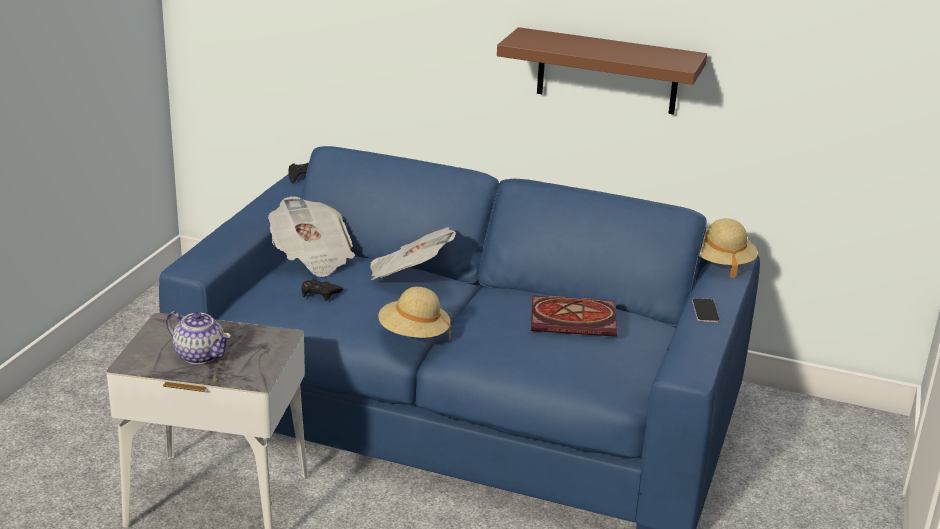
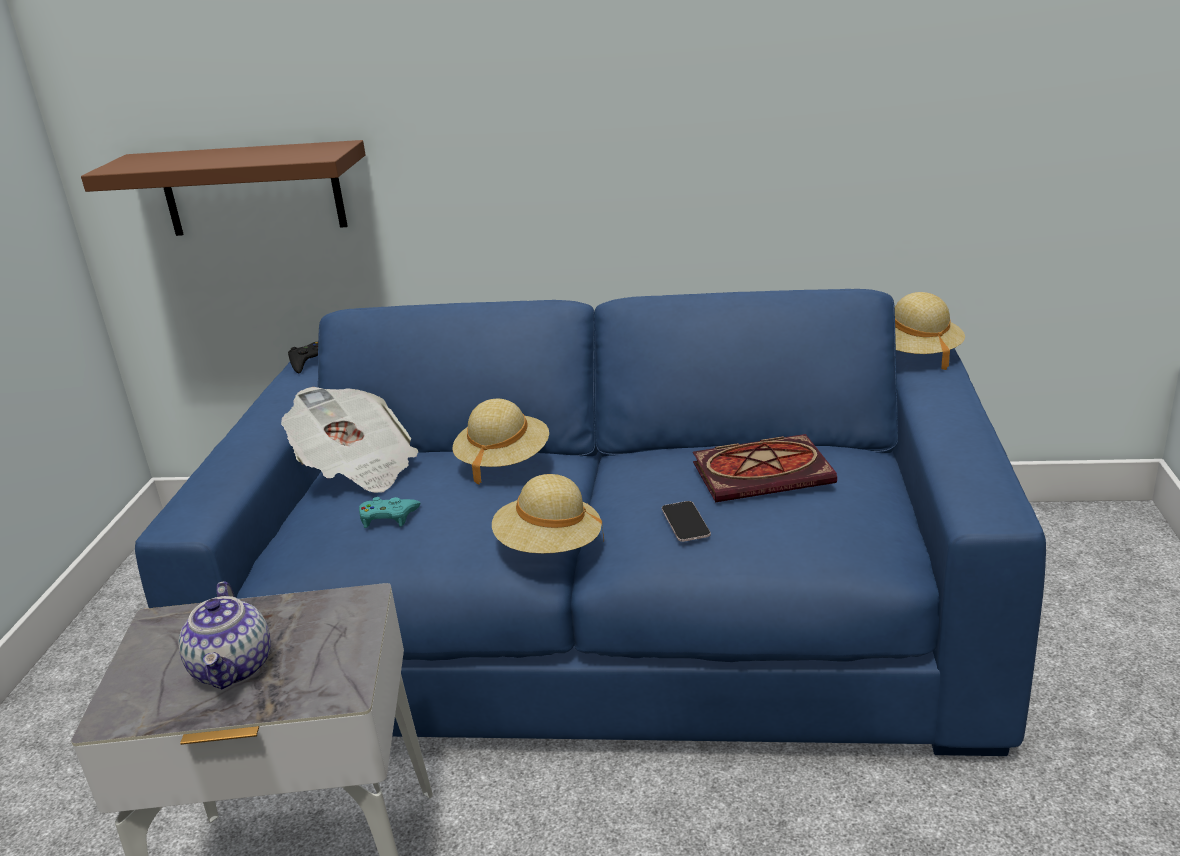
camera: 10 degrees left, 0 degrees up
teapot [166,311,231,364] -> teapot turned 60 degrees clockwise [178,581,271,689]
black game controller [302,279,343,301] -> turquoise game controller [359,497,420,528]
newspaper [370,227,456,280] -> beige hat [453,399,549,485]
brown shelf [497,27,707,115] -> brown shelf moved to [81,140,366,236]
phone [692,298,720,322] -> phone moved to [662,501,711,542]

